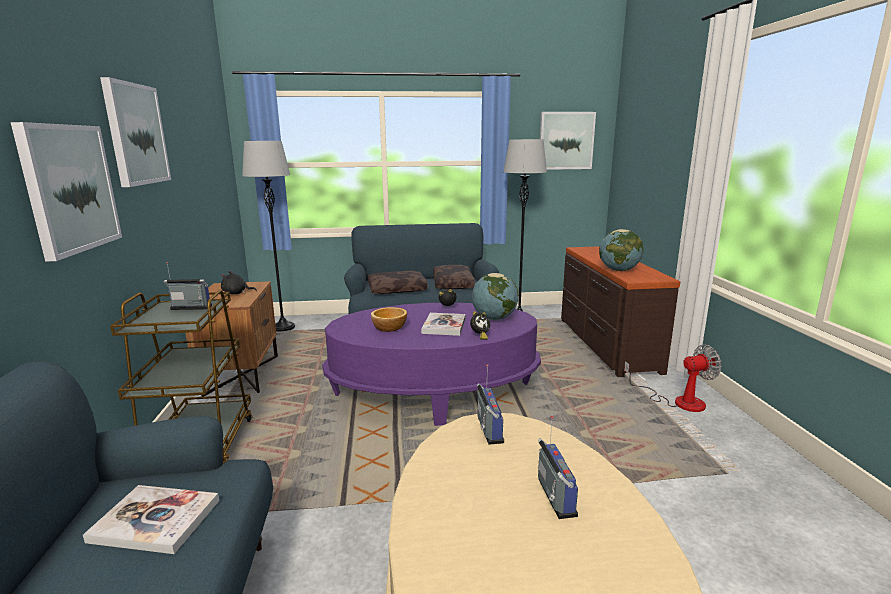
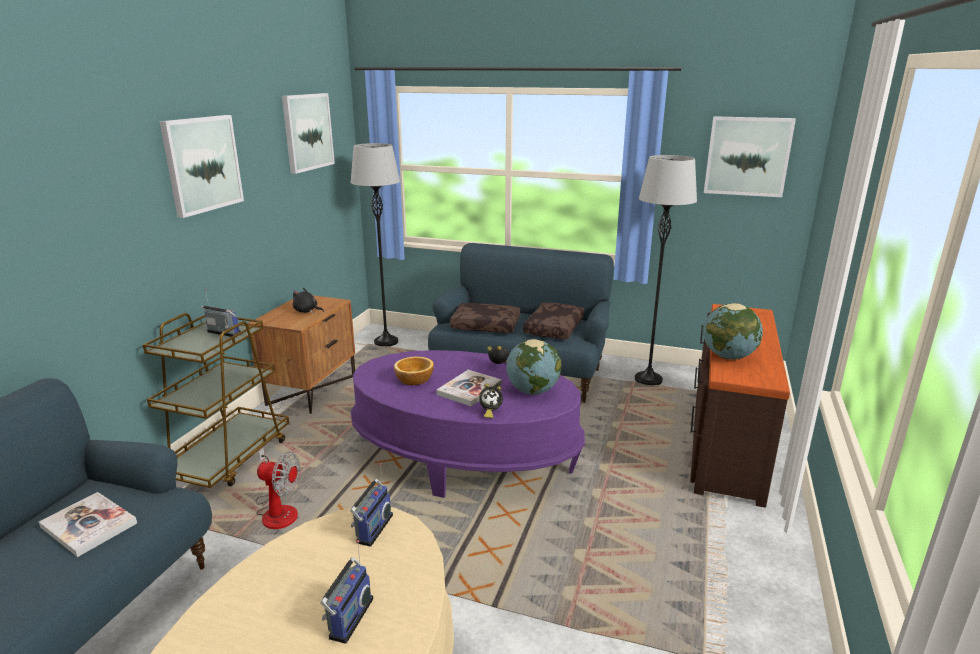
camera: 25 degrees right, 5 degrees up
picture [11,122,122,262] -> picture moved to [282,93,335,174]
fan [624,344,722,412] -> fan moved to [256,448,300,529]

